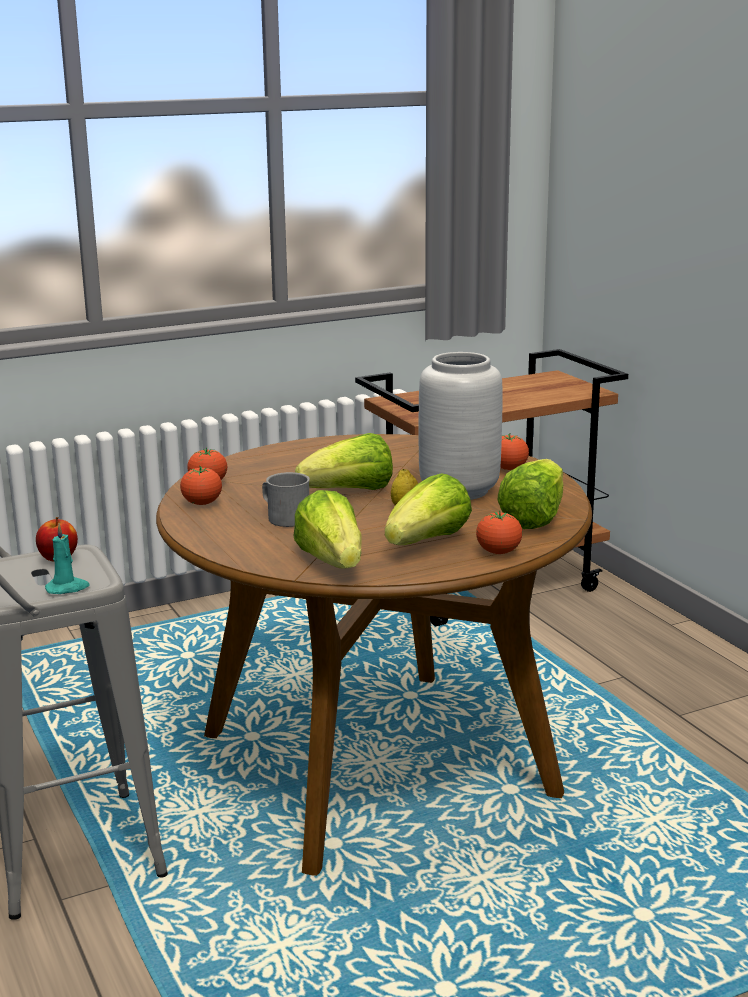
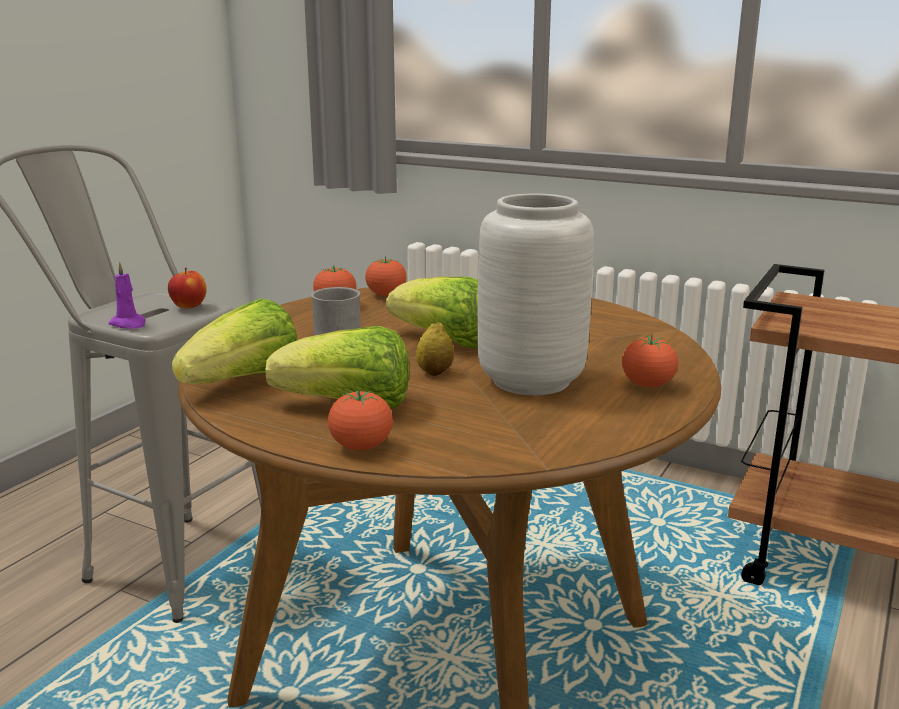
camera: 55 degrees right, 0 degrees up
turquoise candle [45,523,90,594] -> purple candle [108,262,146,329]
lettuce [498,459,563,529] -> none

